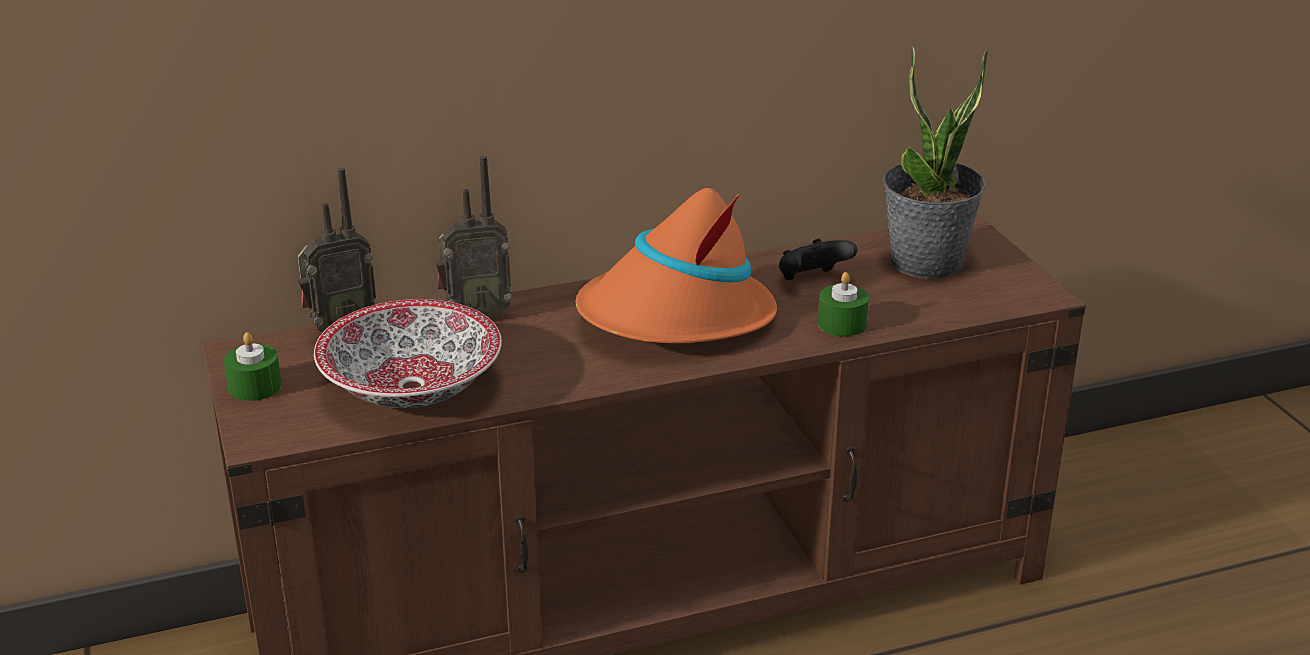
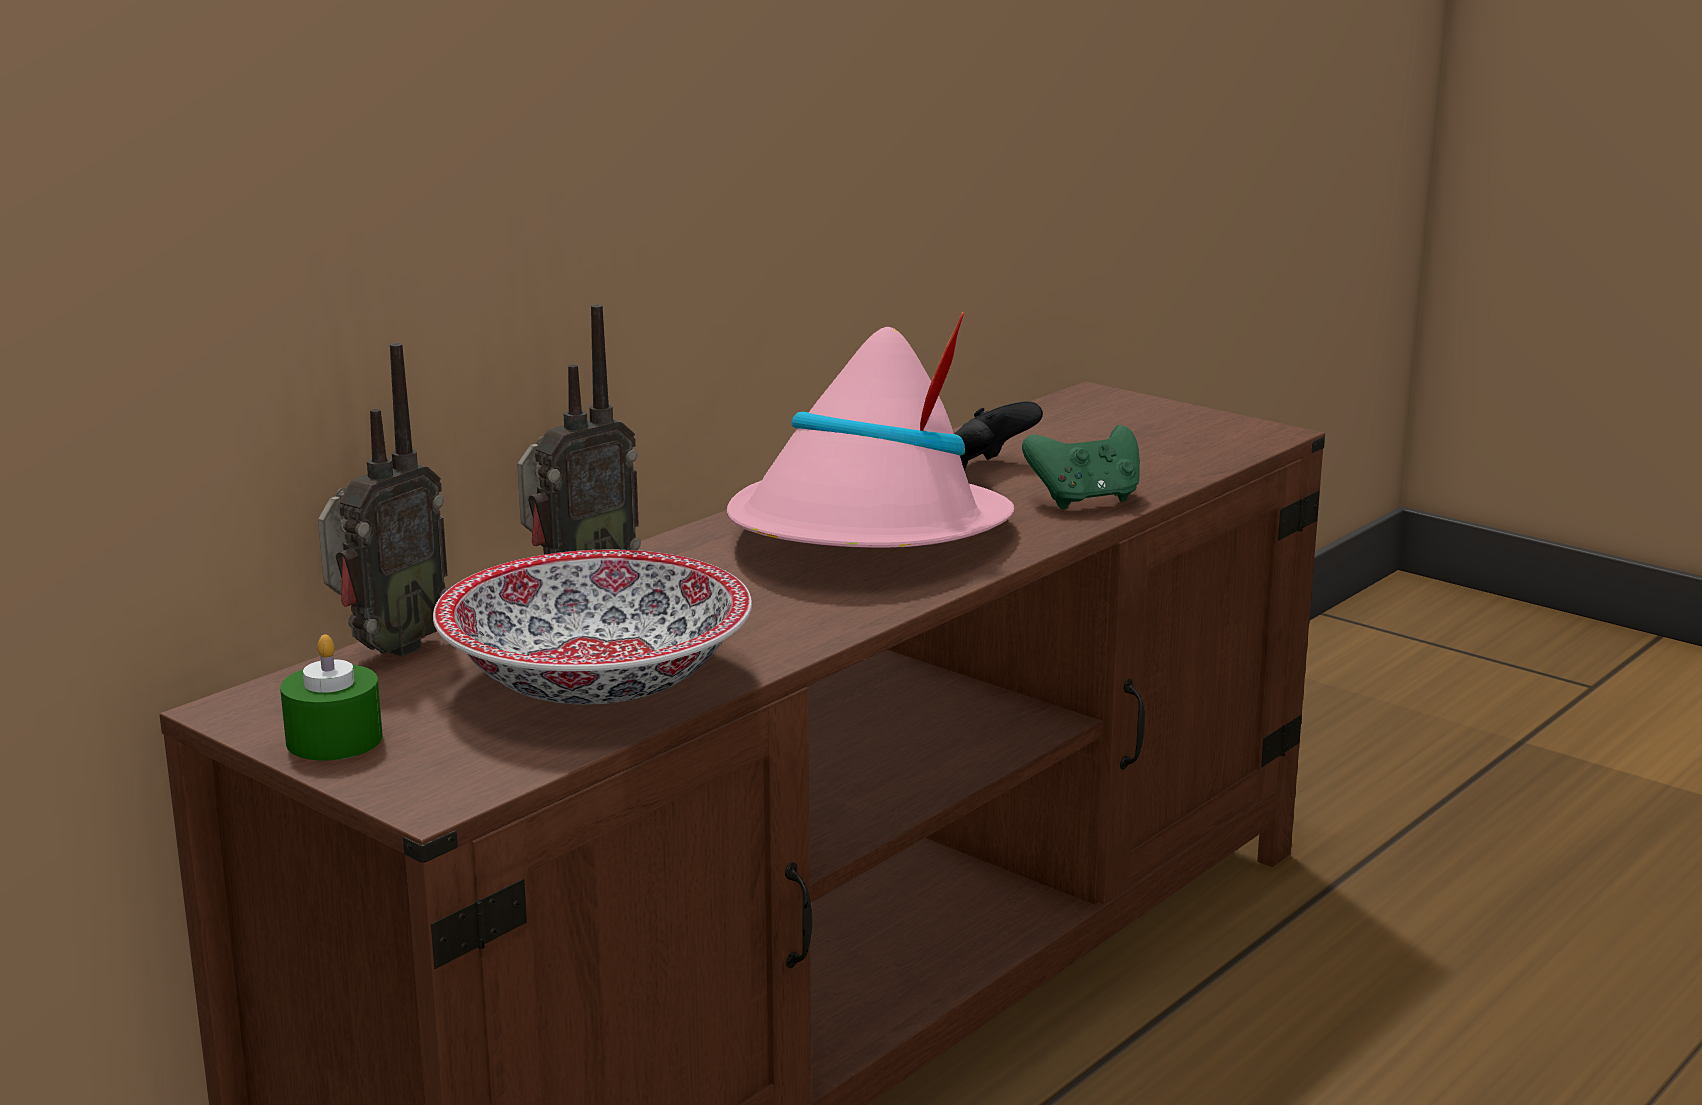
camera: 30 degrees left, 10 degrees down
orange hat [576,188,777,343] -> pink hat [727,312,1014,548]
green candle [818,272,869,337] -> green game controller [1022,425,1140,509]
potted plant [883,47,988,279] -> none

